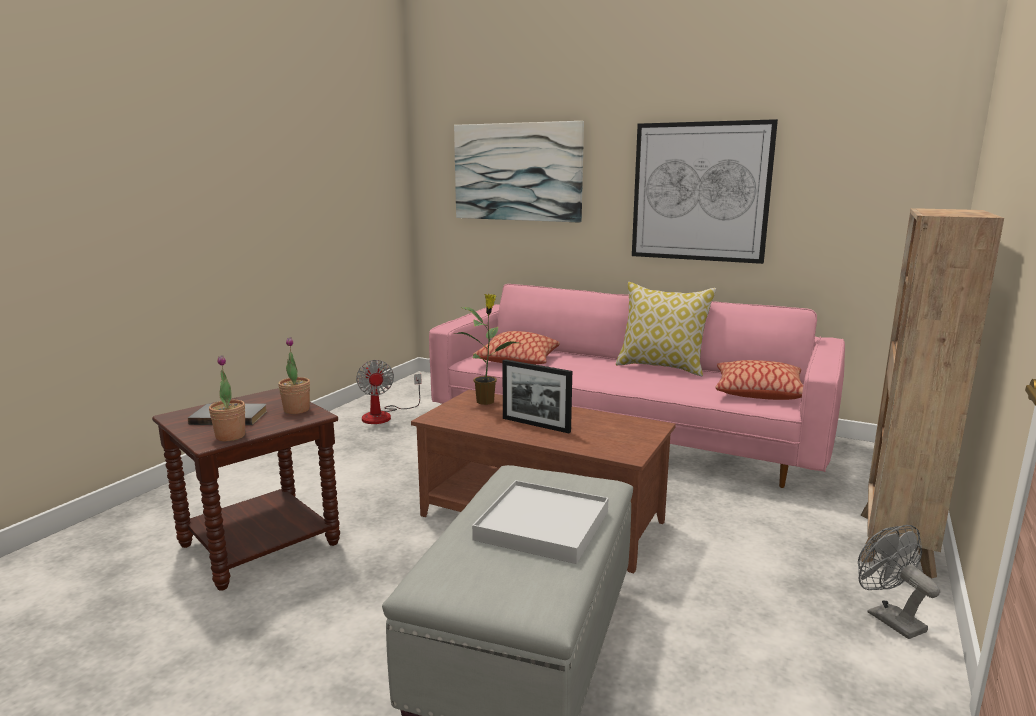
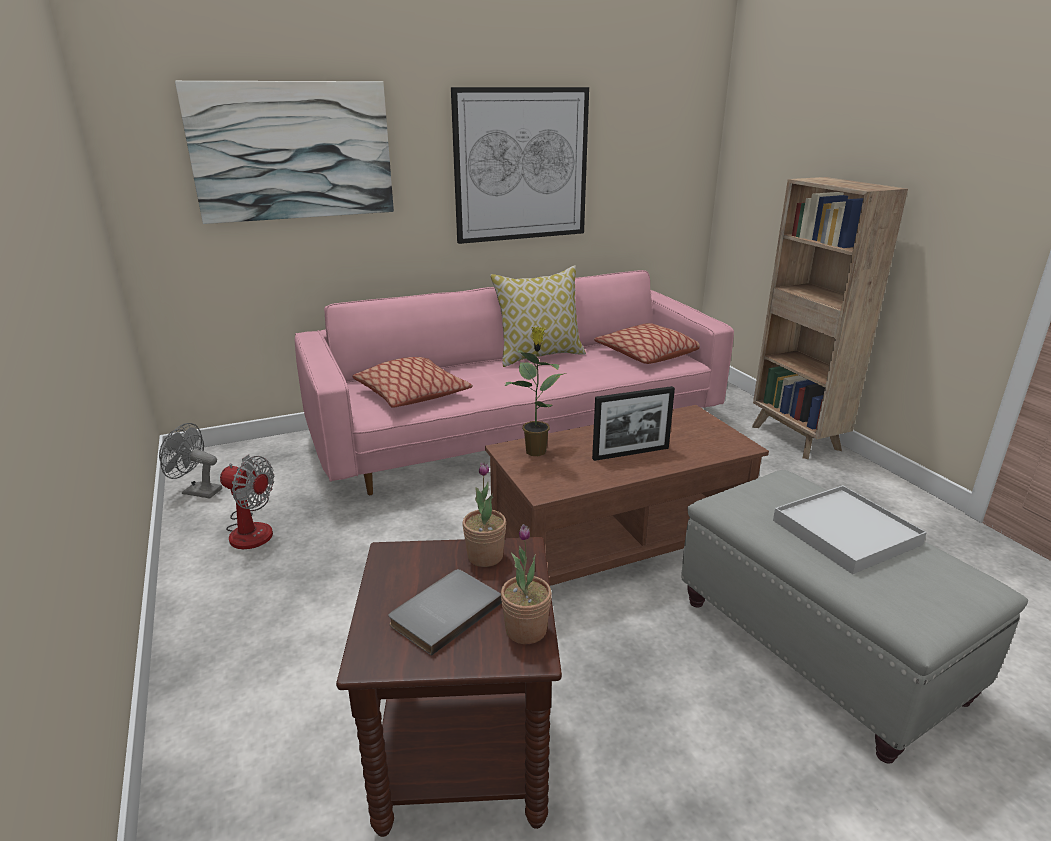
camera: 50 degrees left, 10 degrees up
grey fan [858,525,940,639] -> grey fan moved to [159,423,222,499]

